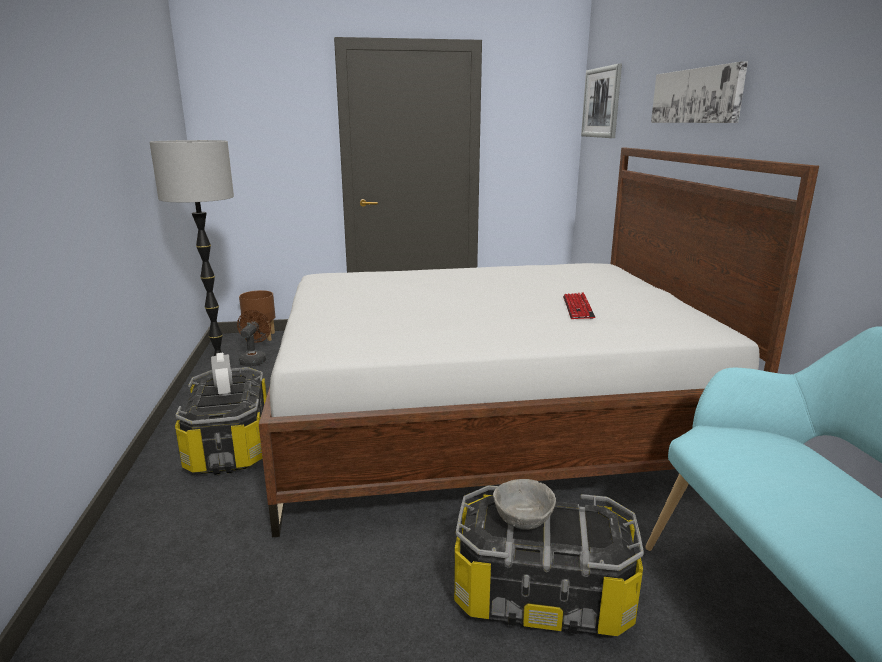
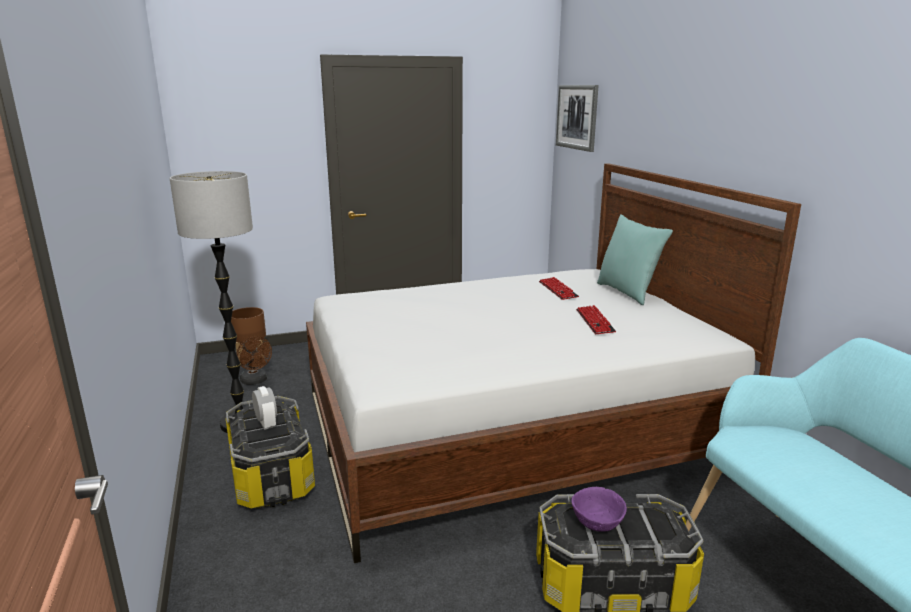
camera: 10 degrees left, 0 degrees up
brown fan [237,310,271,366] -> brown fan turned 150 degrees clockwise [236,336,272,385]
grey bowl [493,479,556,530] -> purple bowl [571,487,627,532]
picture [651,62,748,123] -> none
none -> keyboard [539,277,579,300]
none -> turquoise pillow [597,214,673,305]

